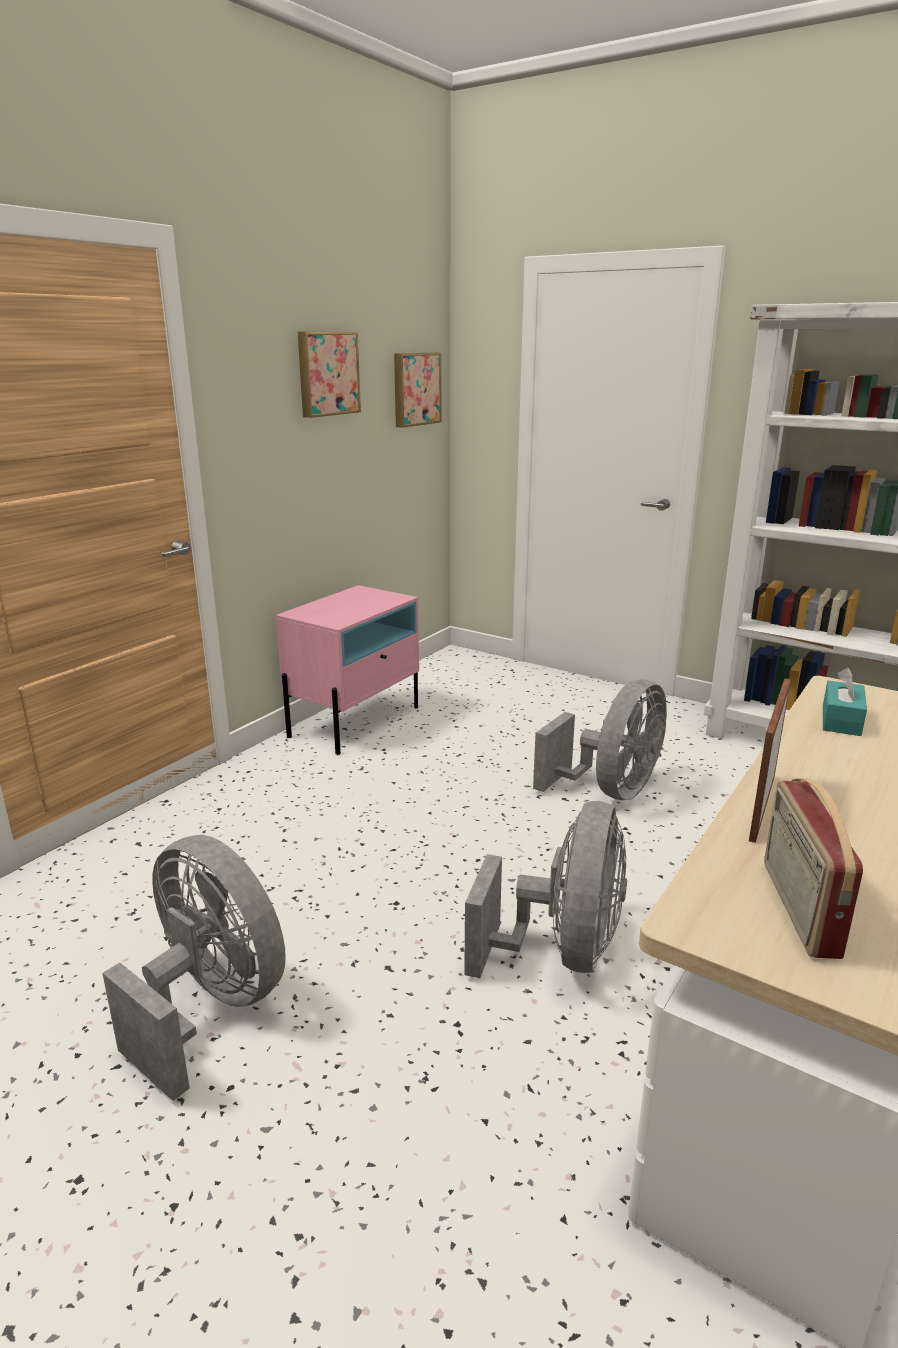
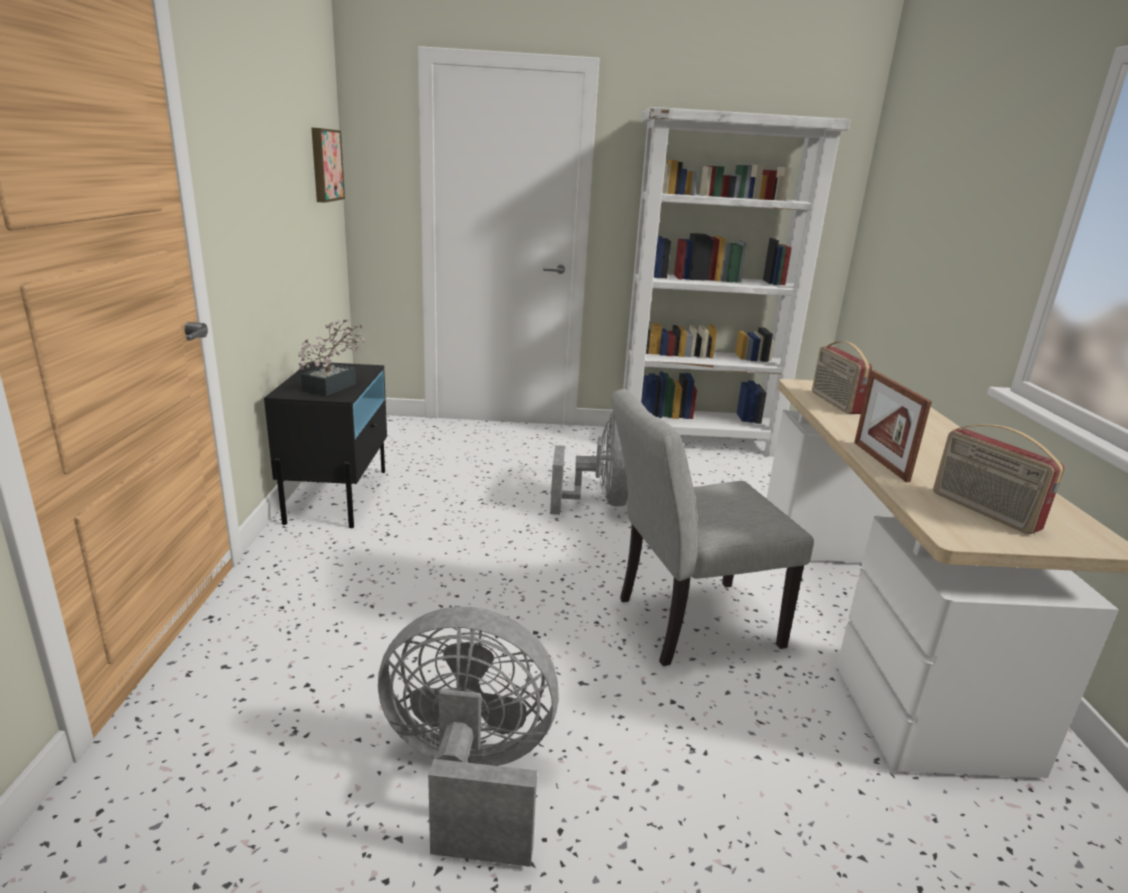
camera: 35 degrees left, 0 degrees up
pink nightstand [276,585,419,755] -> black nightstand [264,361,387,528]
picture [298,332,361,418] -> none
grey fan [464,801,627,978] -> grey chair [611,389,814,666]
turquoise tissue box [823,668,867,736] -> radio [812,341,872,414]
none -> potted plant [298,319,366,396]

